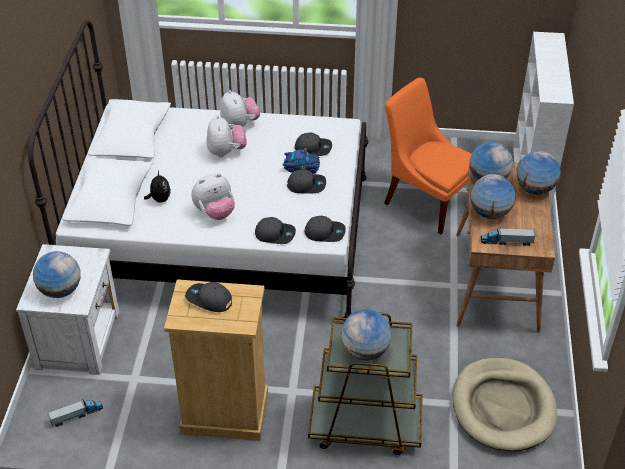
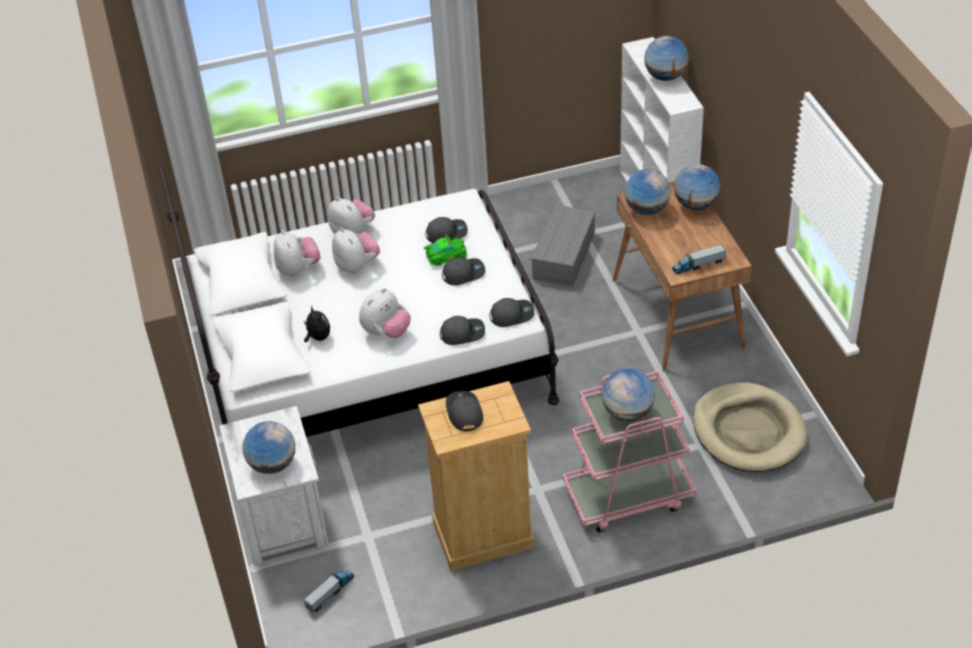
camera: 20 degrees left, 0 degrees up
grey cap [185,282,232,312] -> grey cap turned 75 degrees clockwise [446,391,483,431]
blue toy car [283,148,320,174] -> green toy car [424,234,467,266]
brown cart [308,312,423,455] -> pink cart [563,371,697,532]
orange chair [384,77,472,234] -> grey storage box [531,205,596,287]
globe [470,174,515,219] -> globe moved to [644,36,689,81]
none -> plush toy [274,230,321,277]

